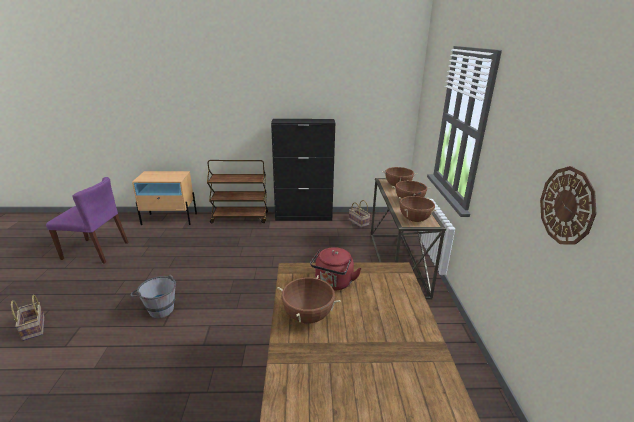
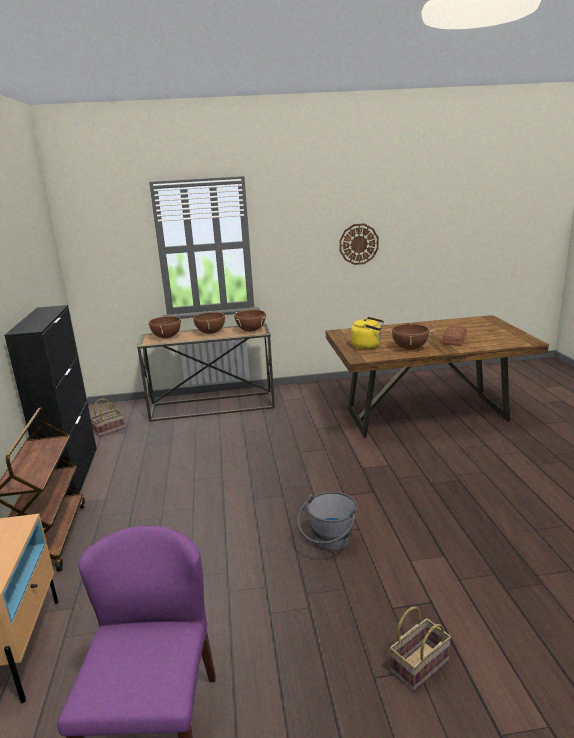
camera: 95 degrees left, 5 degrees down
red kettle [310,247,362,291] -> yellow kettle [351,317,384,349]
none -> bread [442,326,467,346]

